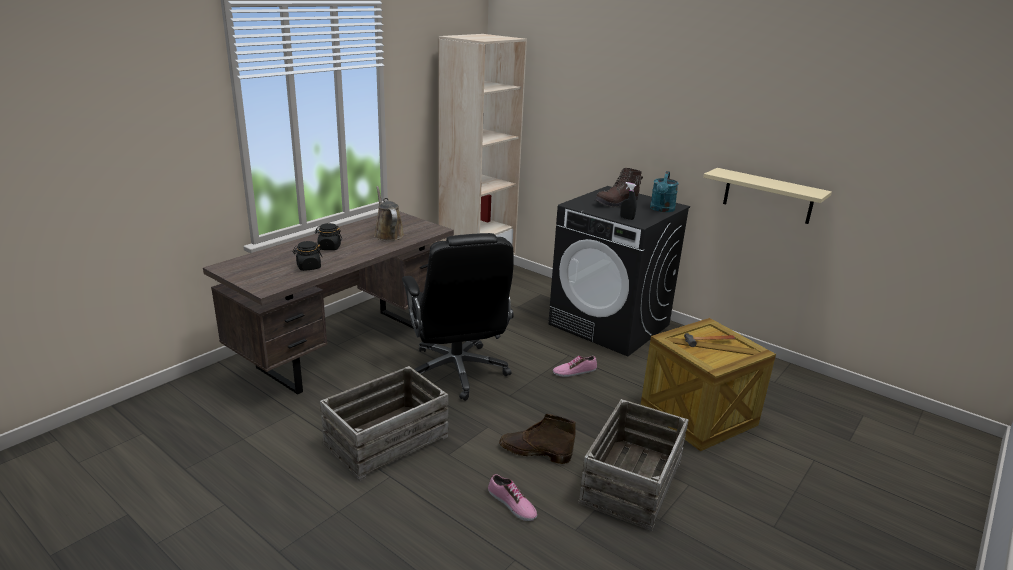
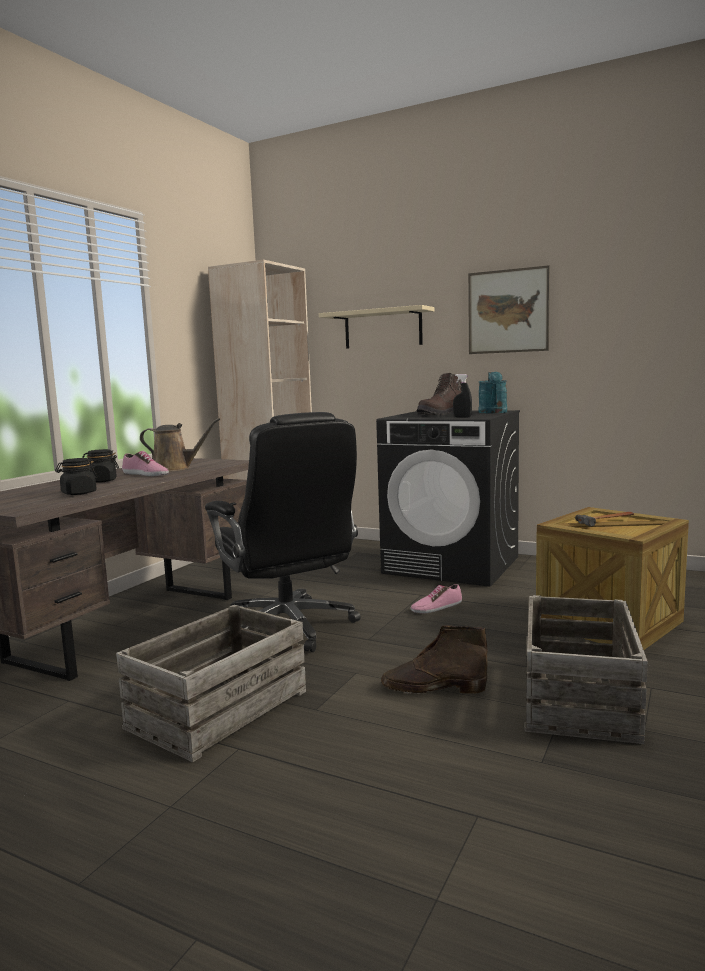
camera: 10 degrees left, 15 degrees down
brown watering can [374,186,404,241] -> brown watering can turned 135 degrees clockwise [140,418,220,472]
shoe [488,474,537,521] -> shoe moved to [122,451,169,476]
beige shelf [703,168,832,224] -> beige shelf moved to [319,305,435,349]
none -> picture [468,265,550,354]

